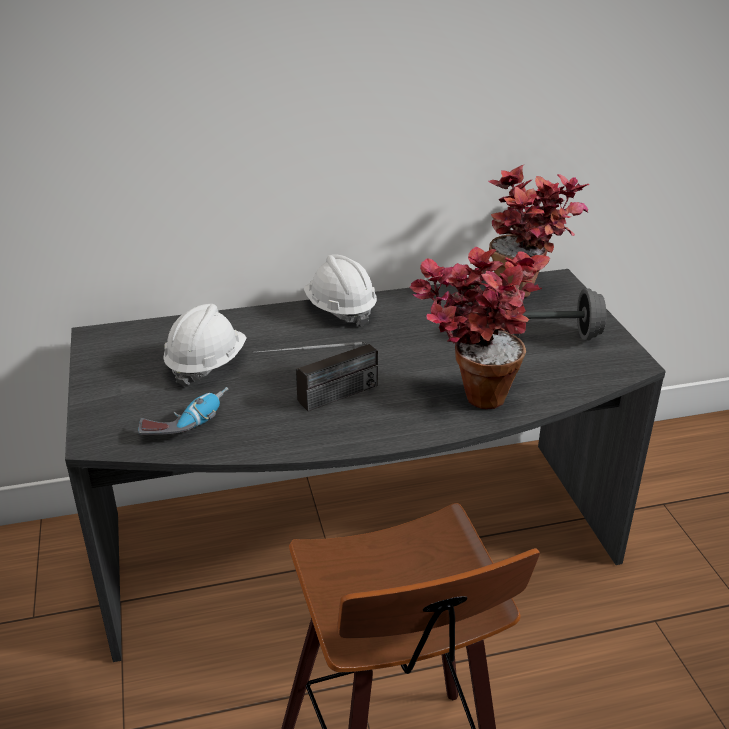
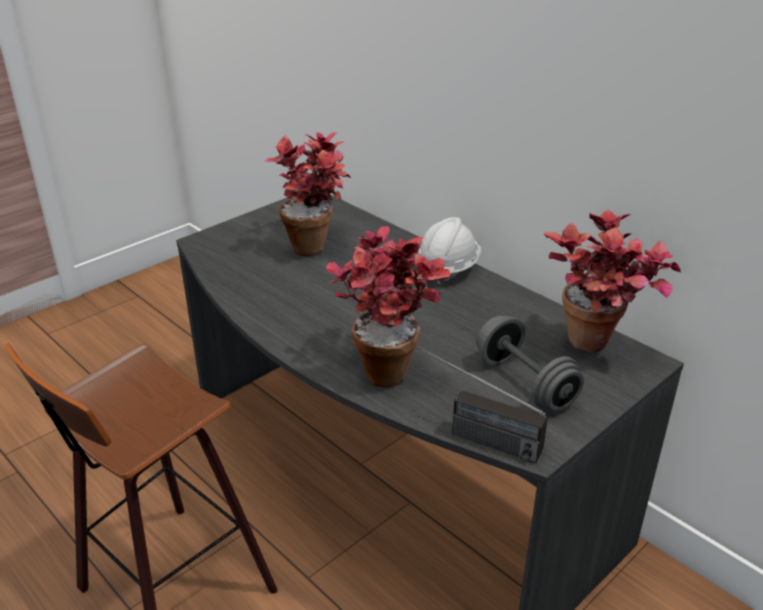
camera: 60 degrees right, 0 degrees up
power drill [138,387,228,435] -> none
white hard hat [163,304,247,387] -> potted plant [265,132,351,256]
radio [252,342,378,411] -> radio moved to [418,347,548,463]

